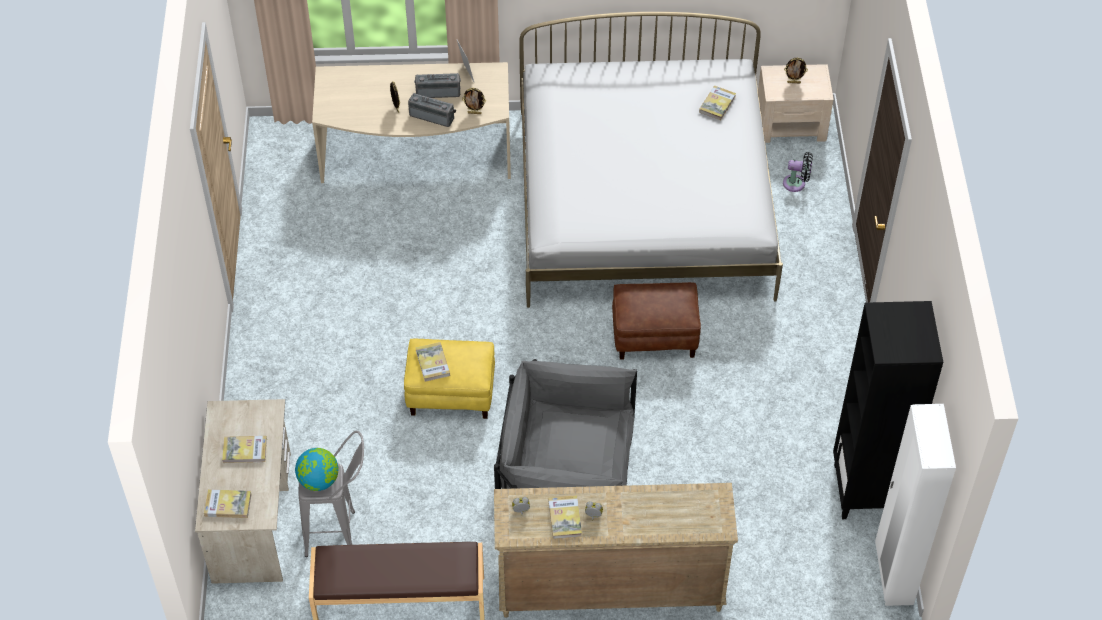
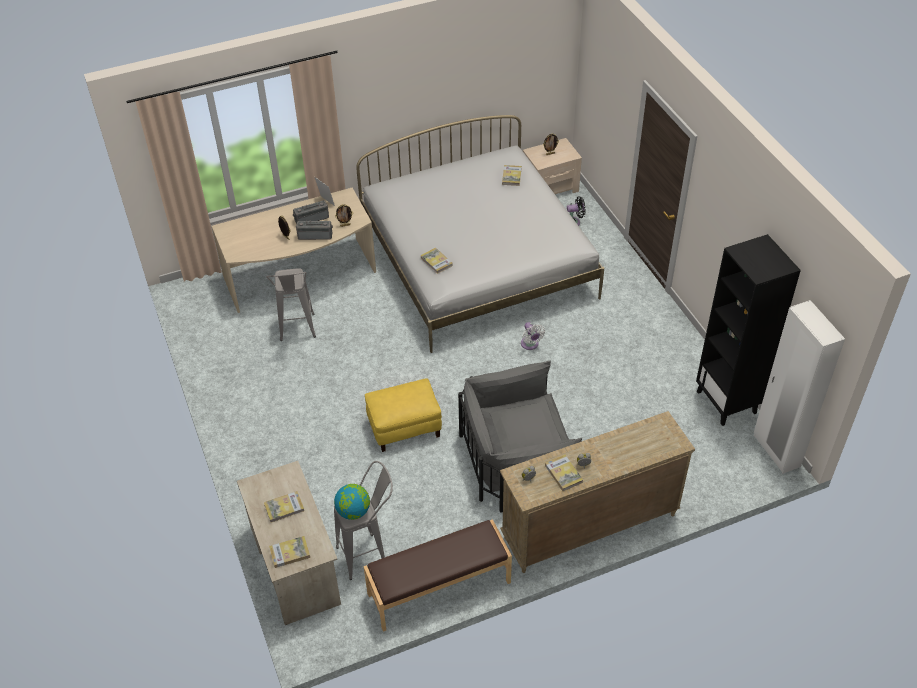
camera: 20 degrees left, 5 degrees down
book [416,342,450,382] -> book moved to [420,248,453,274]
brown ottoman [612,282,701,360] -> white fan [521,322,545,350]
none -> grey stool [266,268,316,341]

